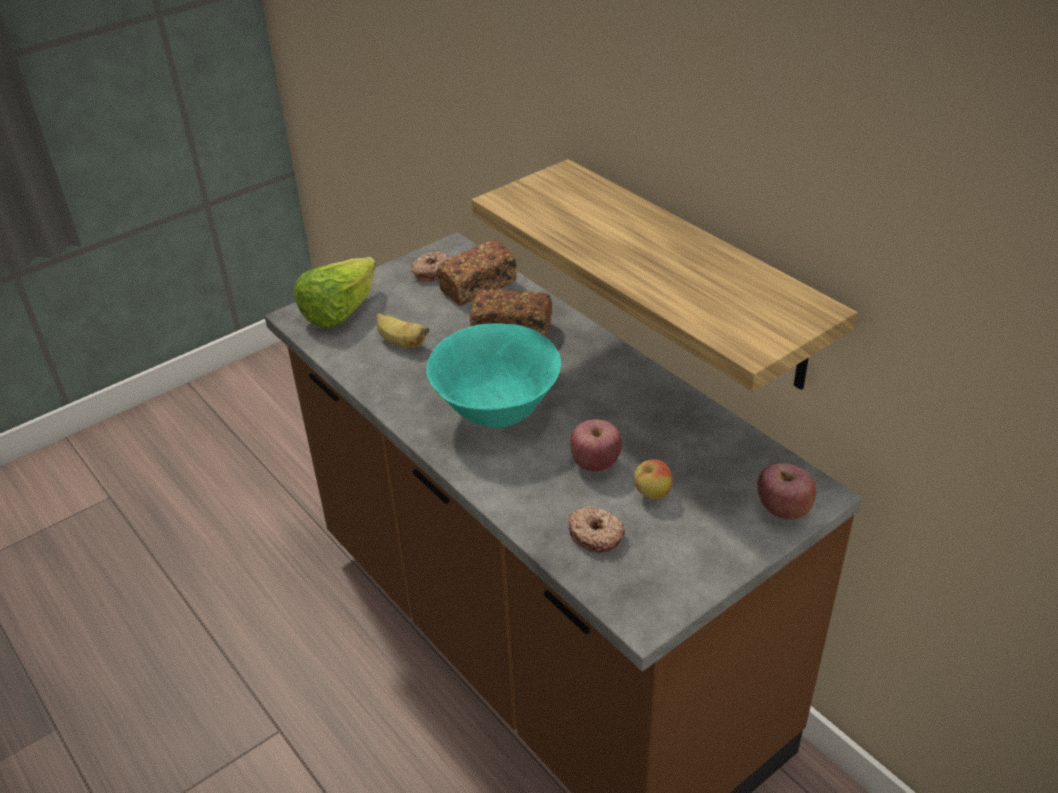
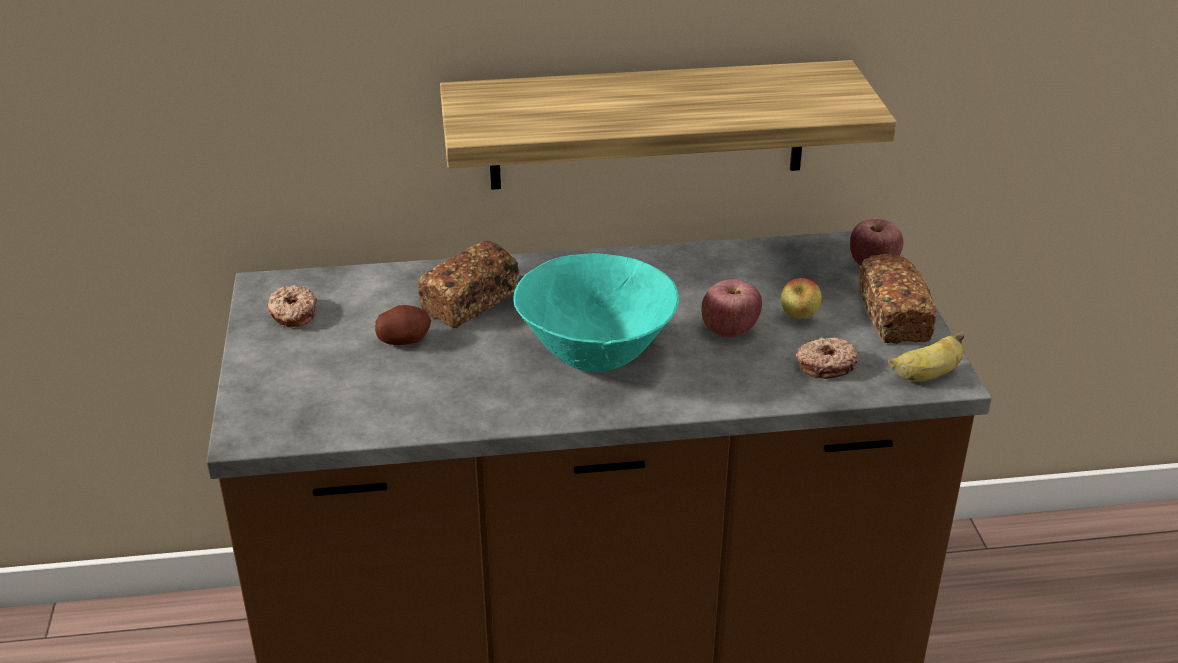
camera: 60 degrees left, 5 degrees down
lettuce [294,257,376,328] -> none
banana [377,313,429,347] -> banana moved to [888,332,964,382]
bread [437,240,517,306] -> bread moved to [859,254,936,344]
none -> potato [375,305,431,345]

